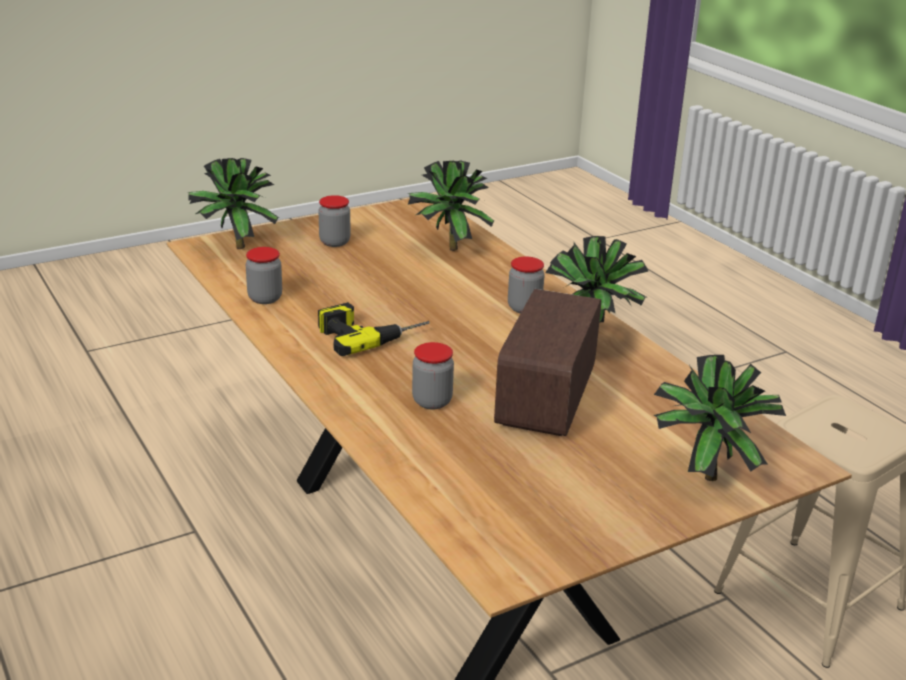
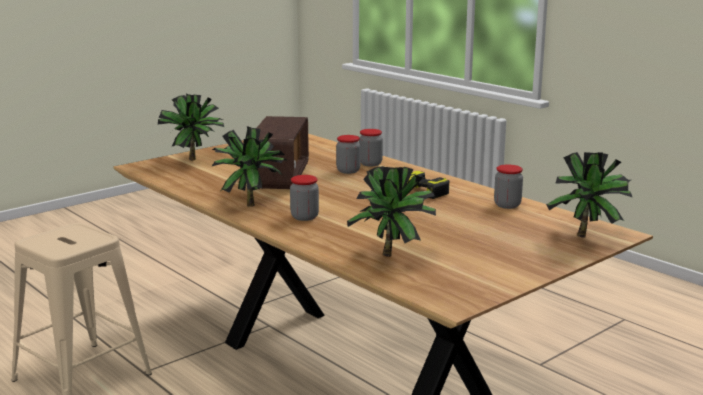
camera: 170 degrees right, 10 degrees down
jar [318,195,351,247] -> jar moved to [359,129,383,166]

